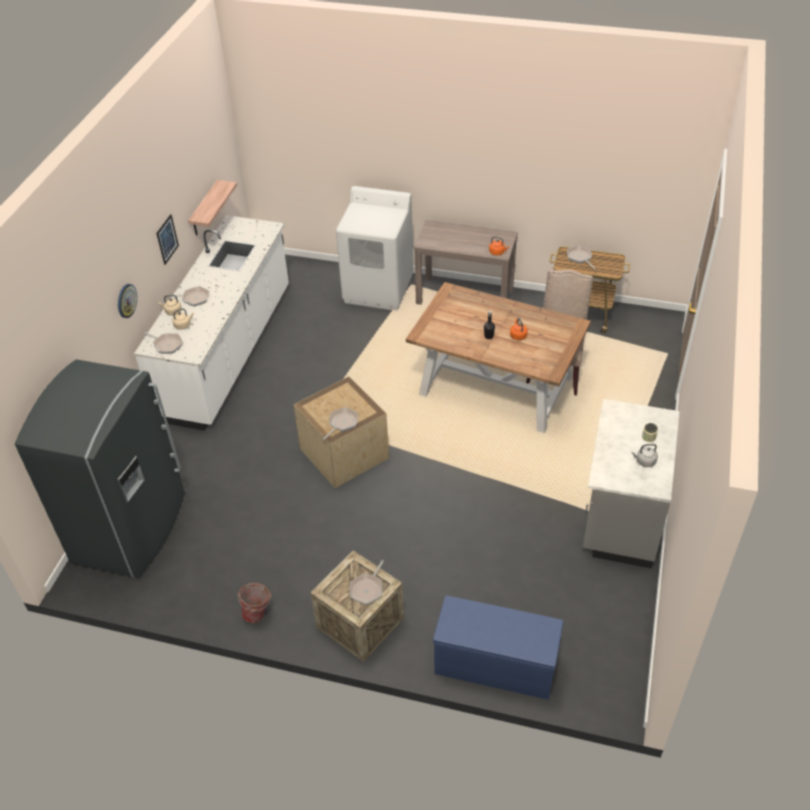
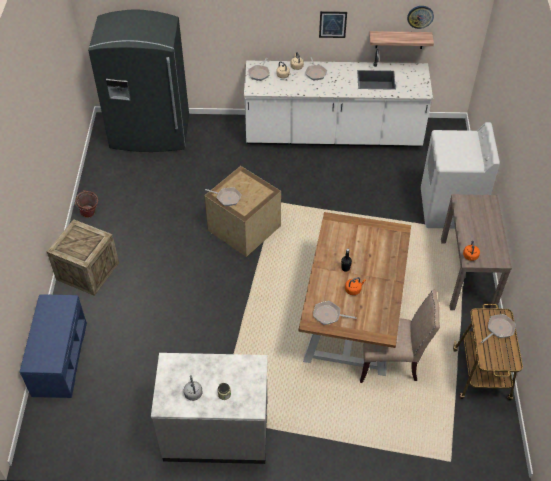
camera: 75 degrees right, 5 degrees up
wall clock [118,284,137,318] -> wall clock moved to [407,6,434,29]
frying pan [350,560,384,605] -> frying pan moved to [313,301,357,325]

